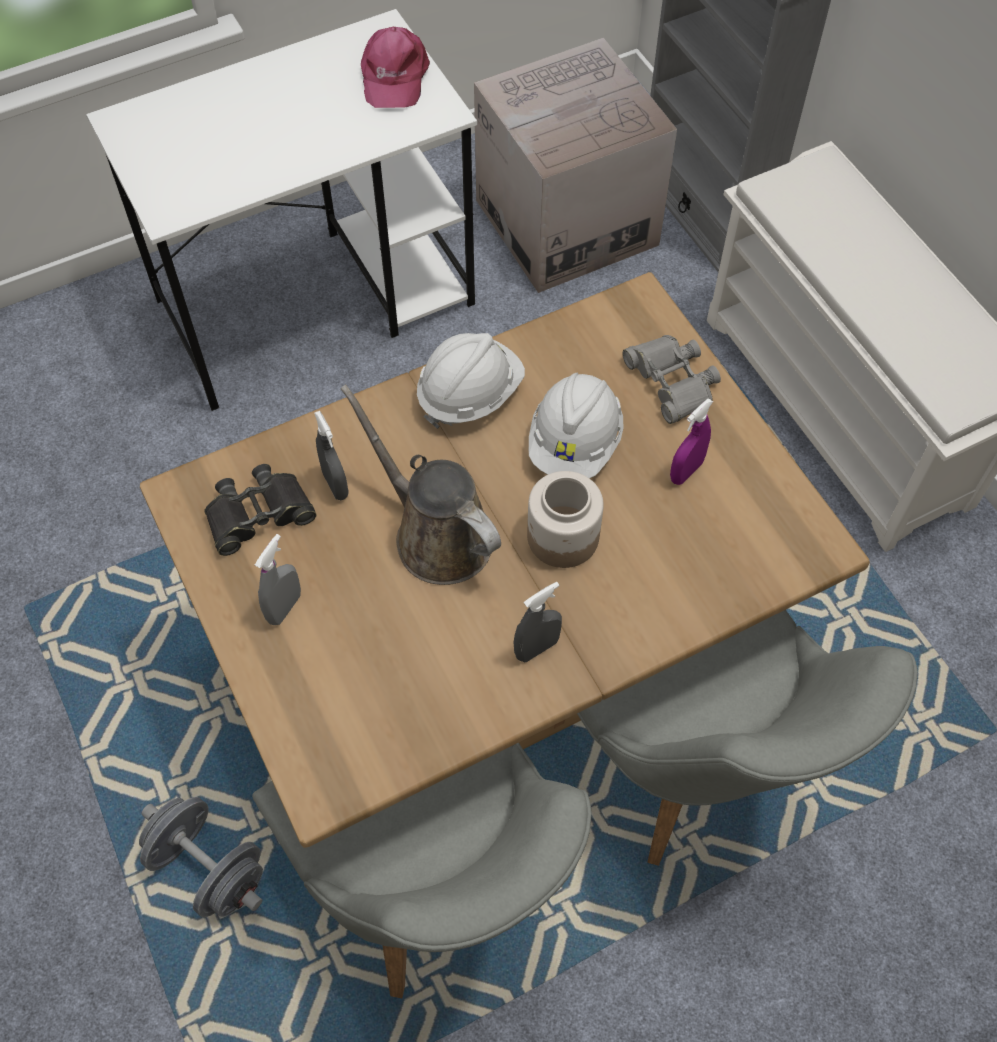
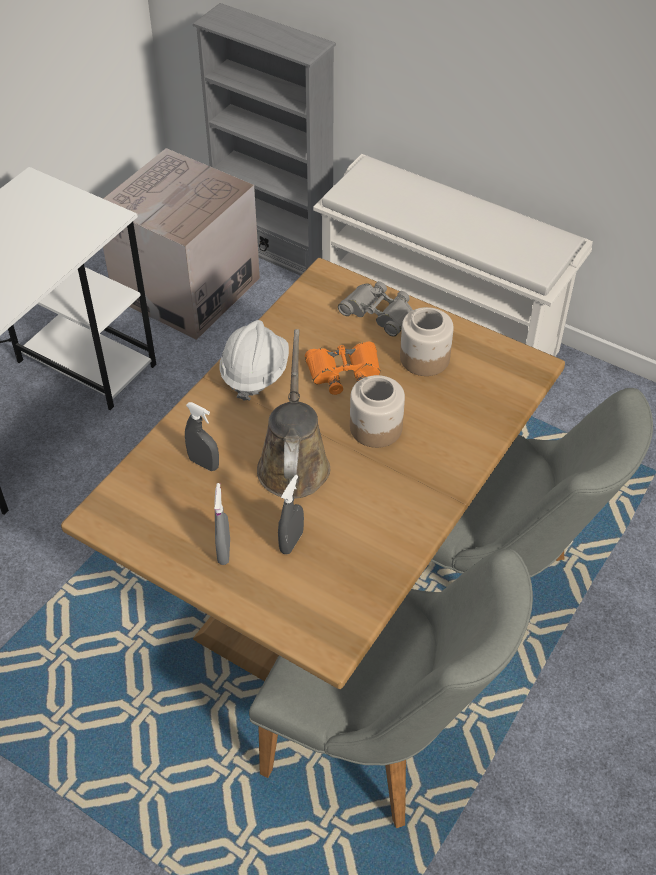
camera: 30 degrees left, 10 degrees down
grey dumbbell [139,797,263,917] -> none
black binoculars [204,464,317,556] -> none
brown watering can [340,384,501,585] -> brown watering can turned 75 degrees clockwise [257,329,330,499]
pink cap [361,27,430,108] -> none
grey spray bottle [514,581,562,662] -> grey spray bottle moved to [278,475,304,554]
white hard hat [529,373,624,478] -> orange binoculars [305,342,381,395]
purple spray bottle [670,398,713,485] -> jar [400,307,454,376]

